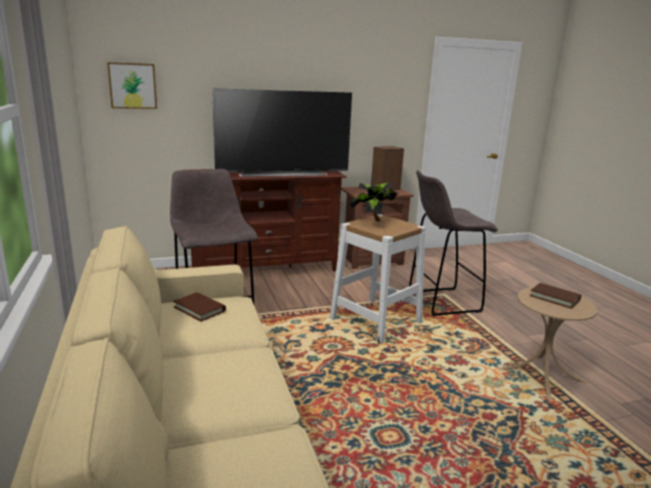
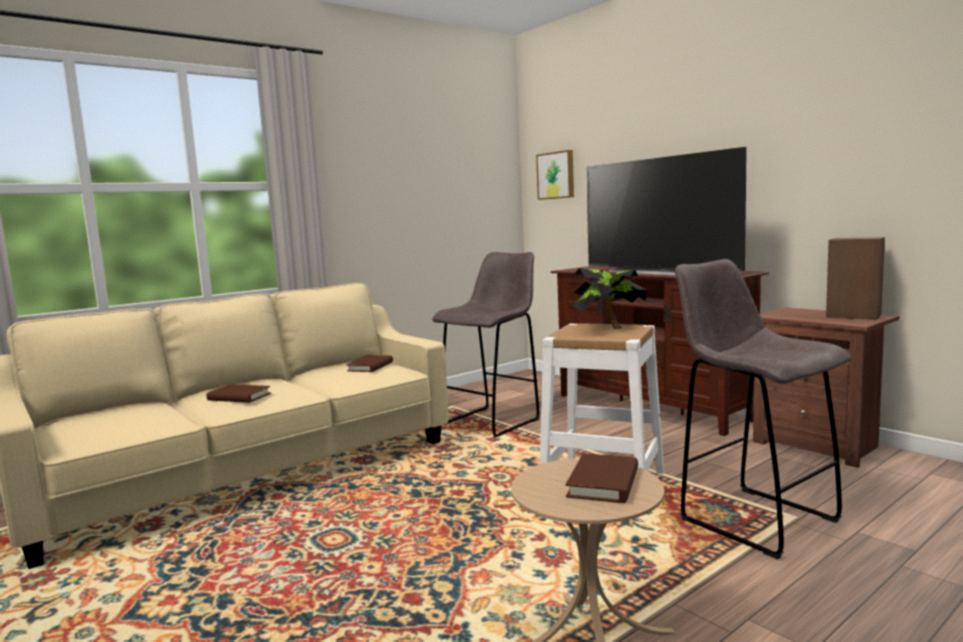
camera: 70 degrees right, 10 degrees down
none -> brown book [206,384,271,403]

